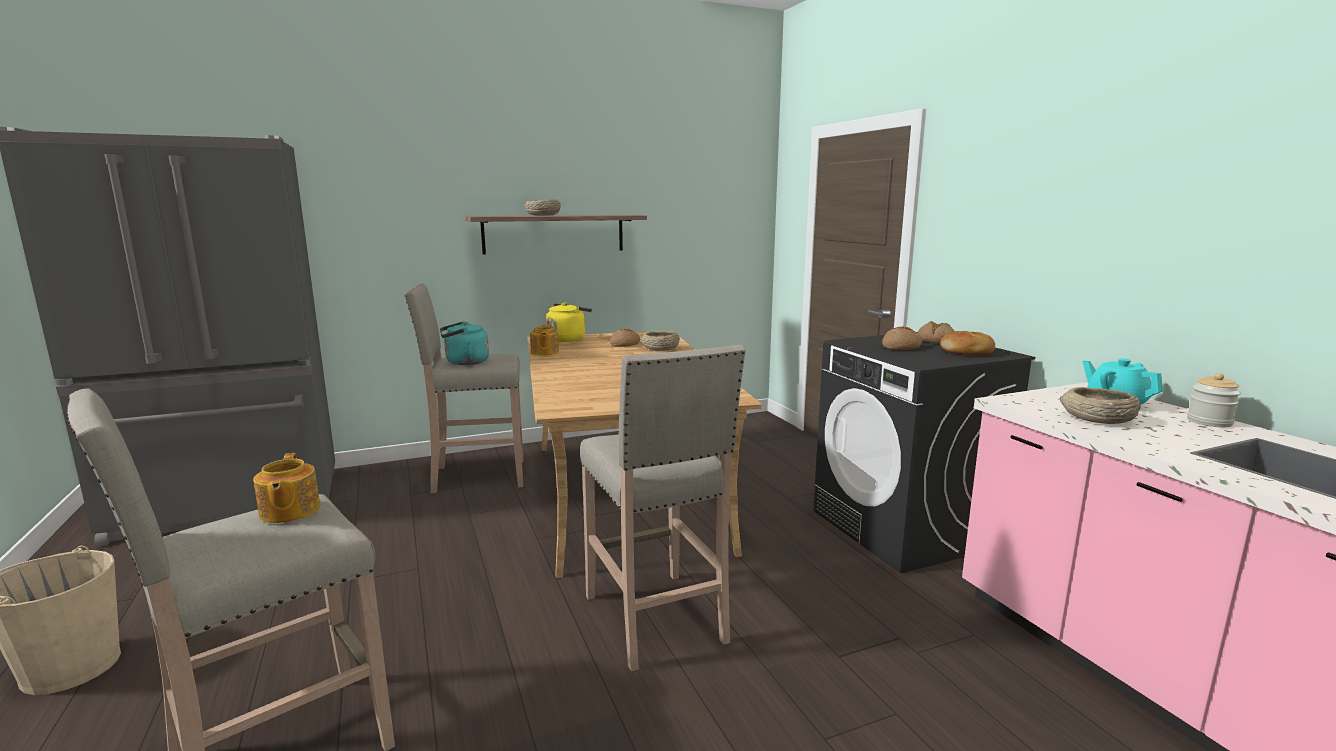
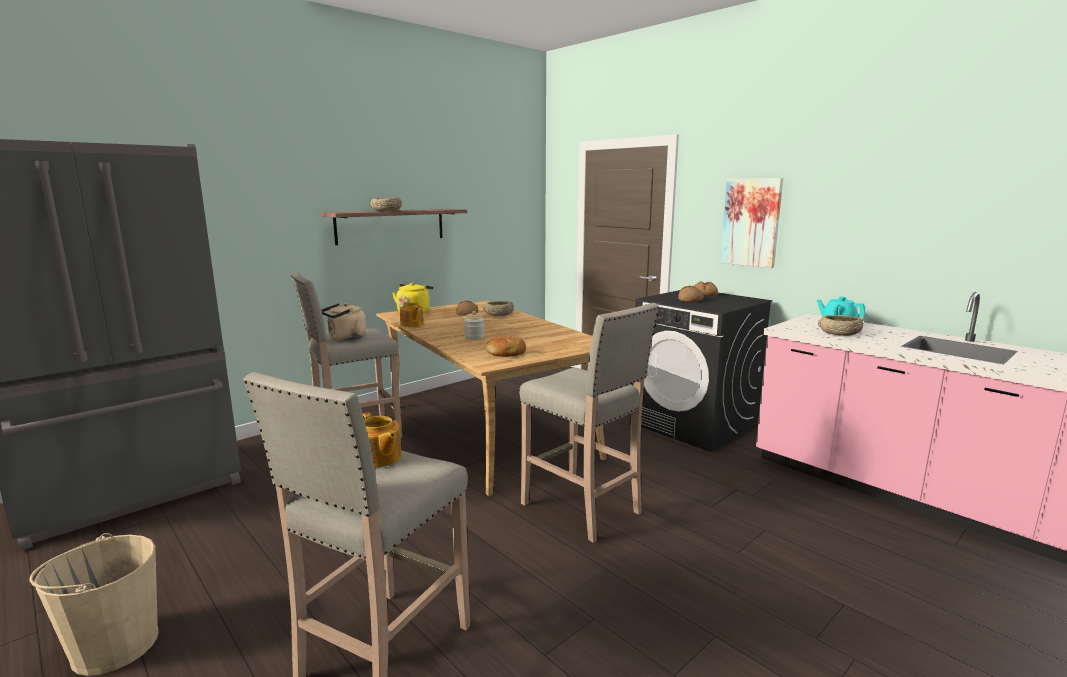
camera: 20 degrees left, 0 degrees up
turquoise kettle [440,321,489,365] -> beige kettle [321,303,366,341]
bread [940,331,995,355] -> bread moved to [486,336,526,357]
jar [1187,373,1241,427] -> jar moved to [464,311,485,340]
none -> picture [720,178,783,268]

